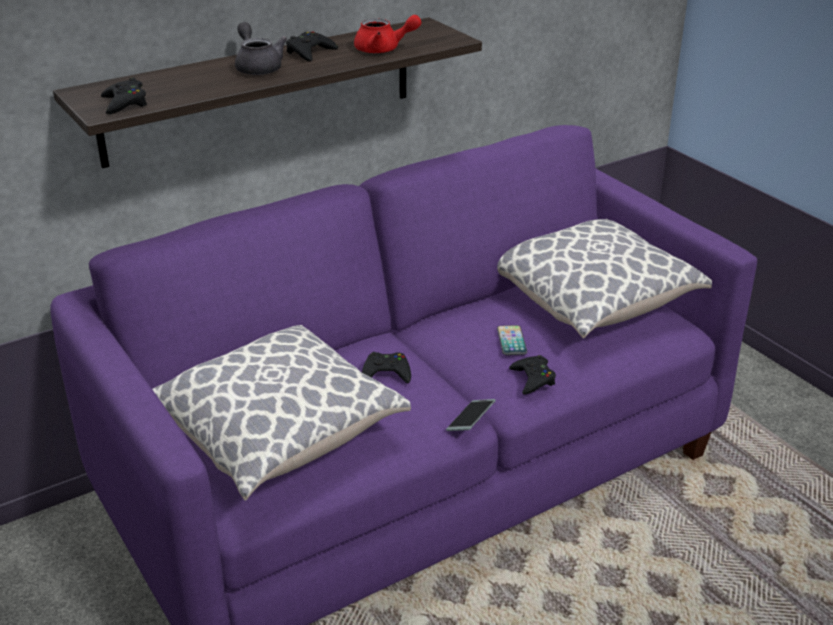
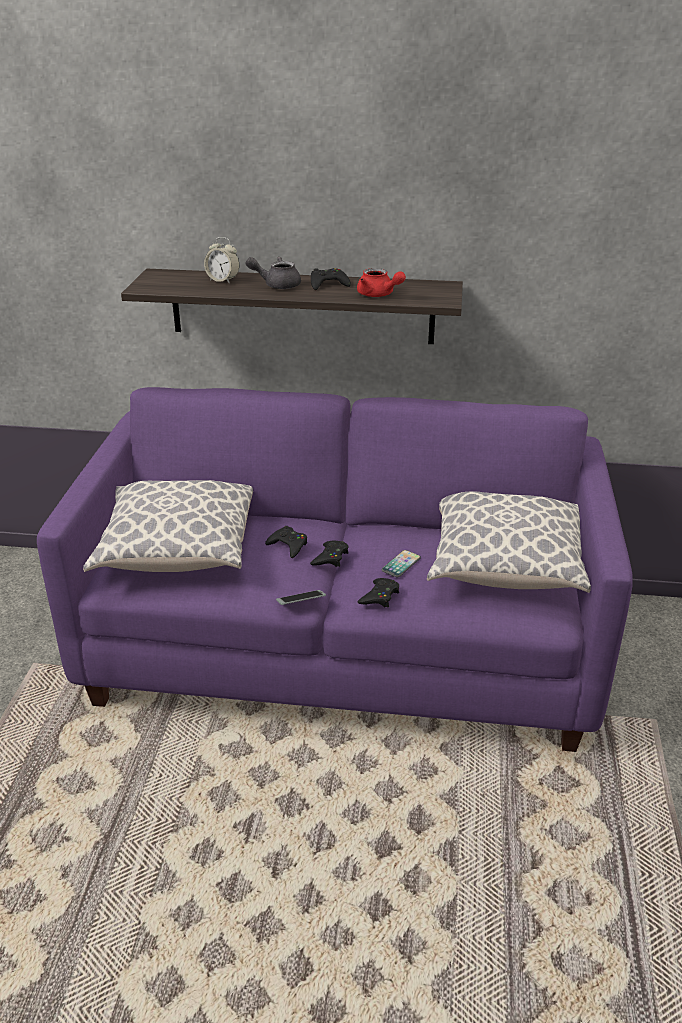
camera: 40 degrees right, 0 degrees up
black game controller [101,78,147,114] -> black game controller moved to [310,541,349,567]
grey teapot [235,22,287,75] -> grey teapot turned 105 degrees counterclockwise [246,257,301,289]
none -> alarm clock [204,237,240,284]

